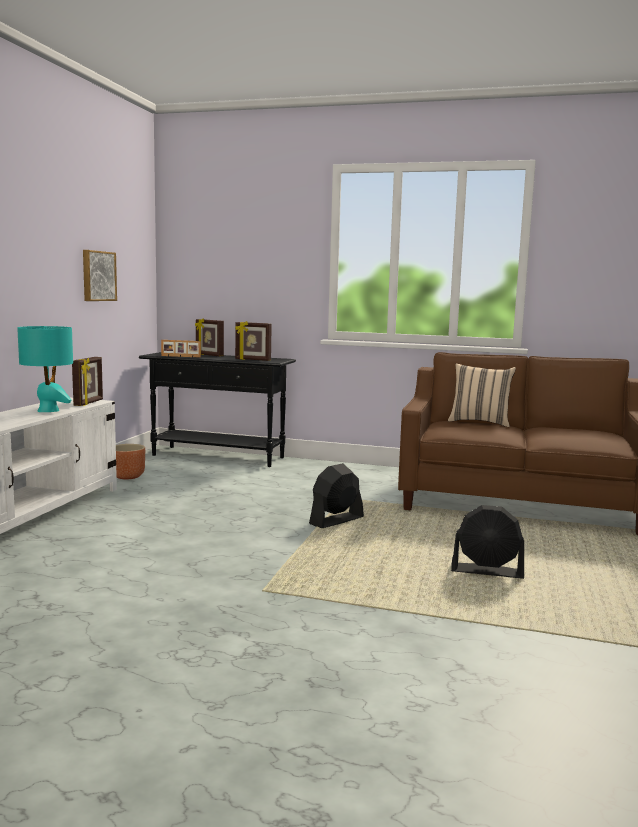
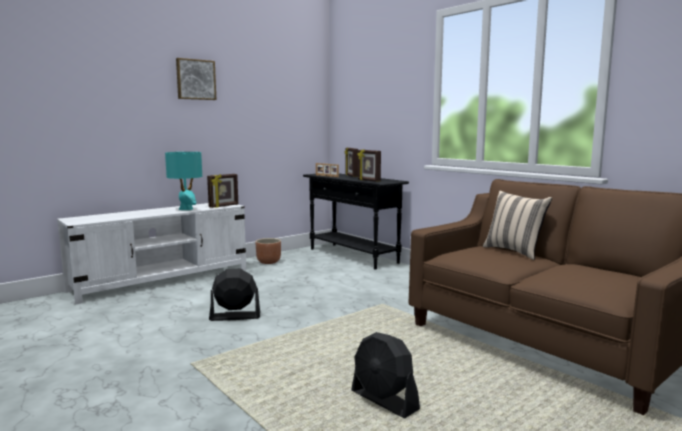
camera: 35 degrees right, 0 degrees up
picture [83,250,117,301] -> picture moved to [176,58,216,100]
black fan [309,463,364,528] -> black fan moved to [209,269,260,321]

